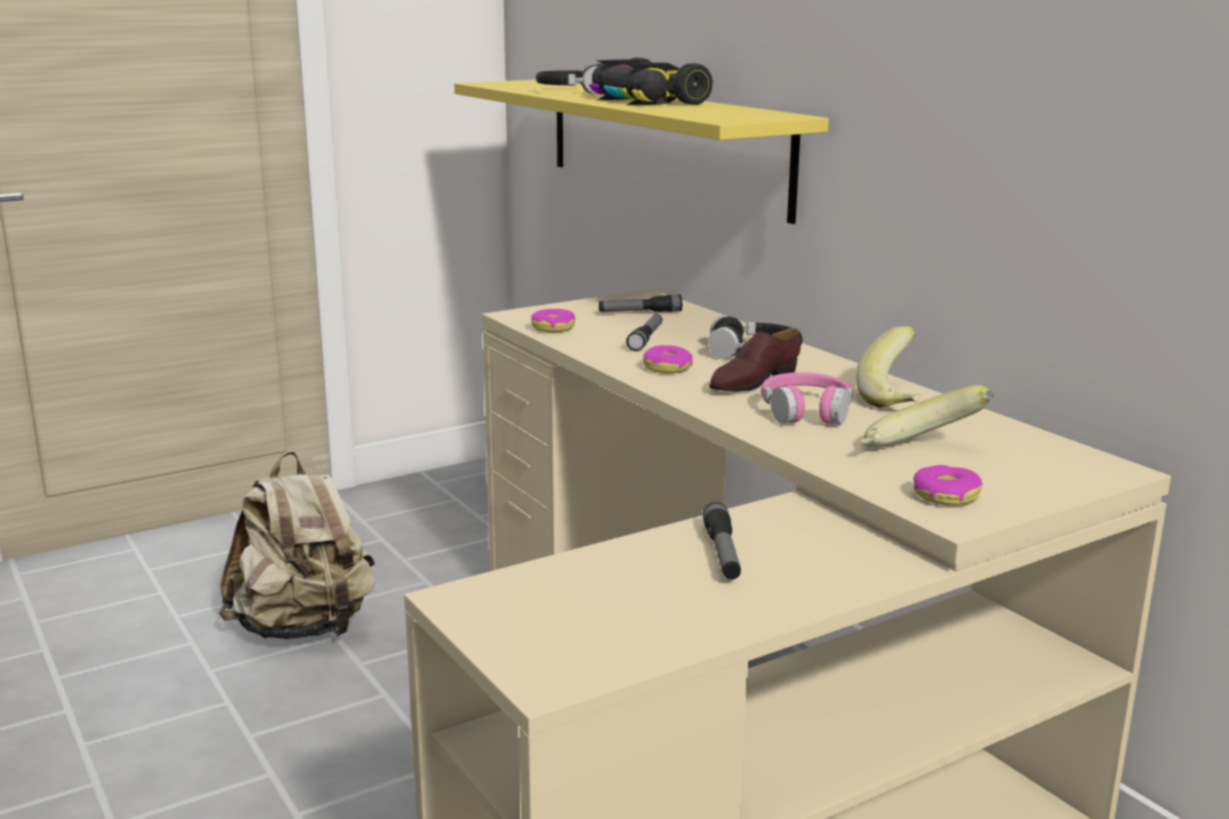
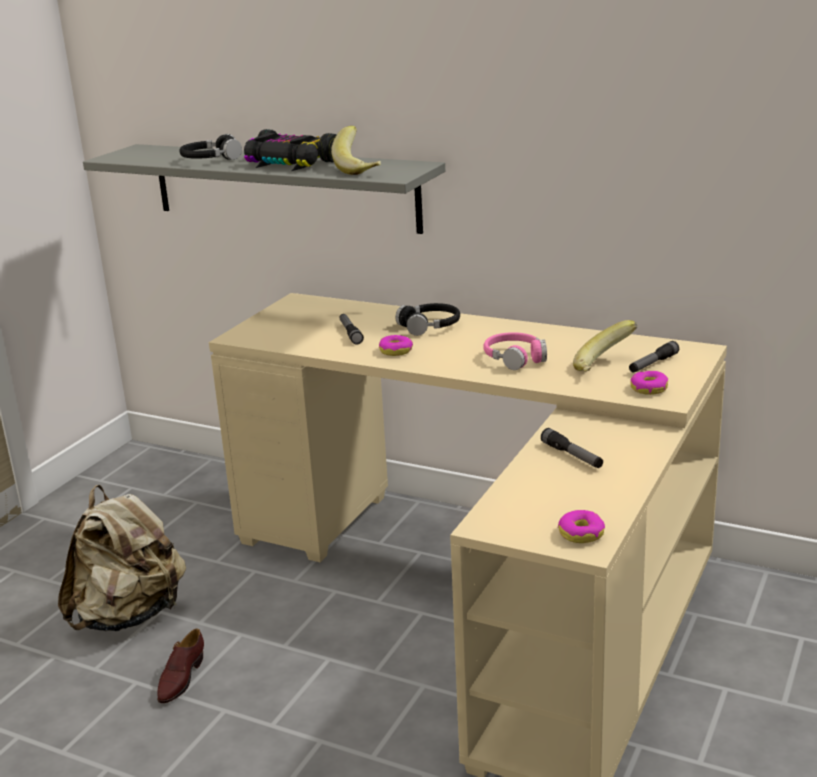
camera: 30 degrees left, 5 degrees up
yellow shelf [454,80,829,224] -> grey shelf [83,144,445,234]
donut [531,309,575,332] -> donut moved to [558,510,605,543]
flashlight [599,294,682,312] -> flashlight moved to [629,341,679,372]
brown shoe [709,328,801,392] -> brown shoe moved to [157,629,204,703]
banana [856,326,920,408] -> banana moved to [331,126,381,175]

